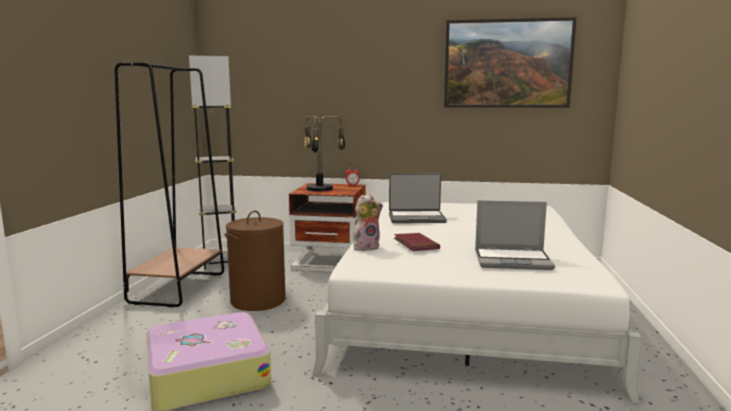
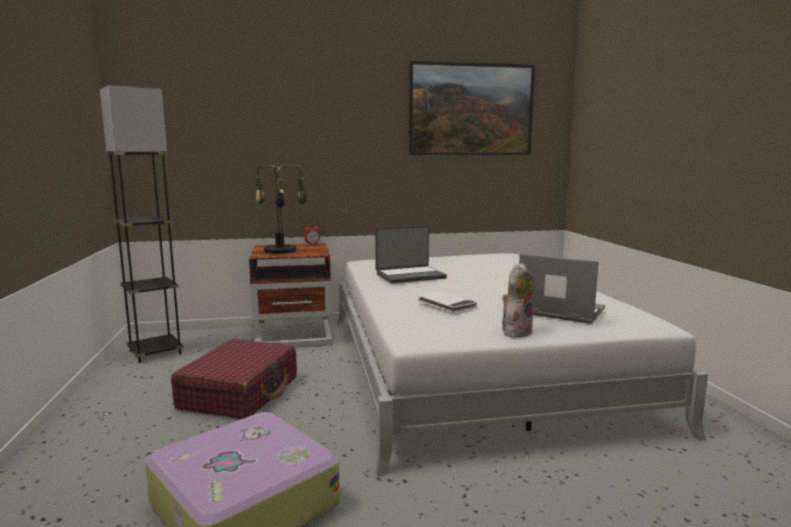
camera: 20 degrees left, 0 degrees up
clothes rack [114,62,224,307] -> none
brown laundry basket [224,211,286,311] -> red suitcase [171,339,297,419]
plush toy [353,194,383,251] -> plush toy moved to [502,263,534,338]
red book [394,233,440,251] -> white book [417,291,477,313]
laptop [475,200,555,270] -> laptop turned 135 degrees counterclockwise [519,254,605,324]

